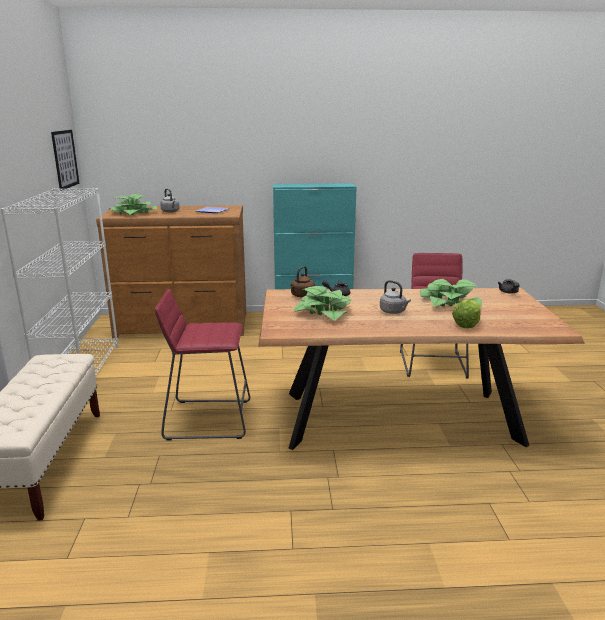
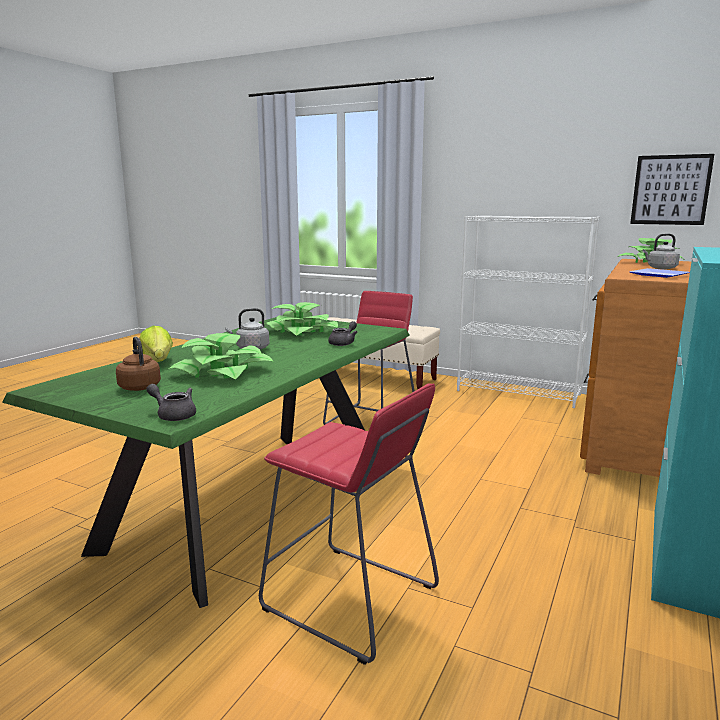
camera: 120 degrees right, 5 degrees down
brown dining table [258,288,584,450] -> green dining table [2,315,410,608]
brown kettle [290,266,315,297] -> brown kettle moved to [116,337,161,391]

